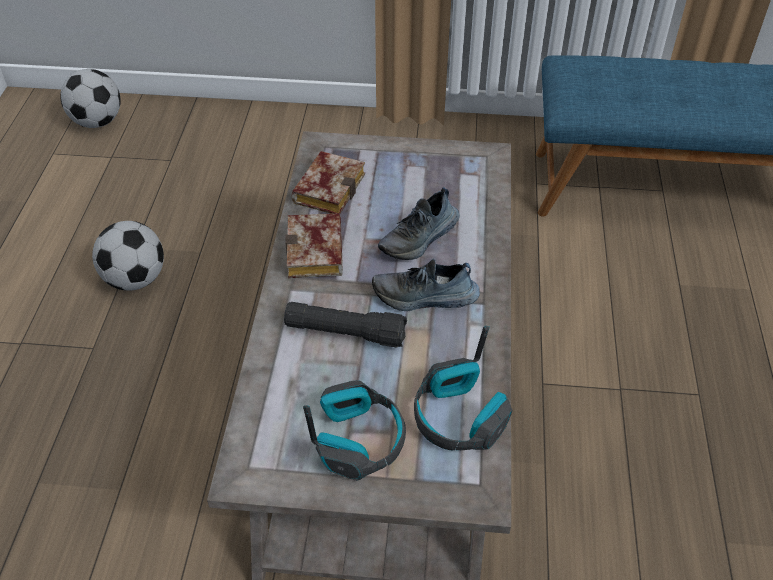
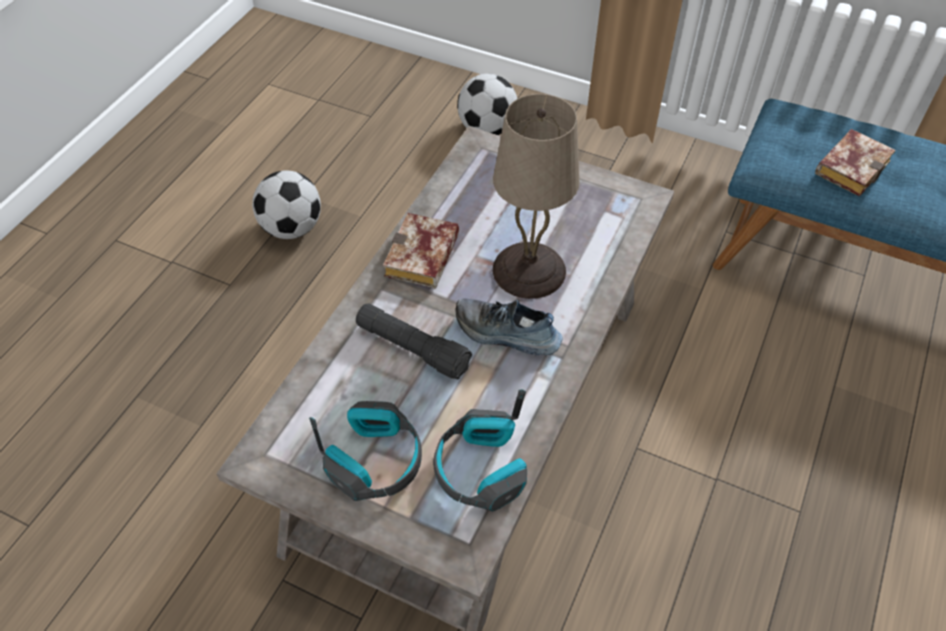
camera: 20 degrees right, 5 degrees up
football [60,69,121,128] -> football moved to [457,74,517,135]
book [292,151,365,214] -> book moved to [815,129,896,196]
shoe [378,187,460,260] -> beige table lamp [493,94,580,299]

